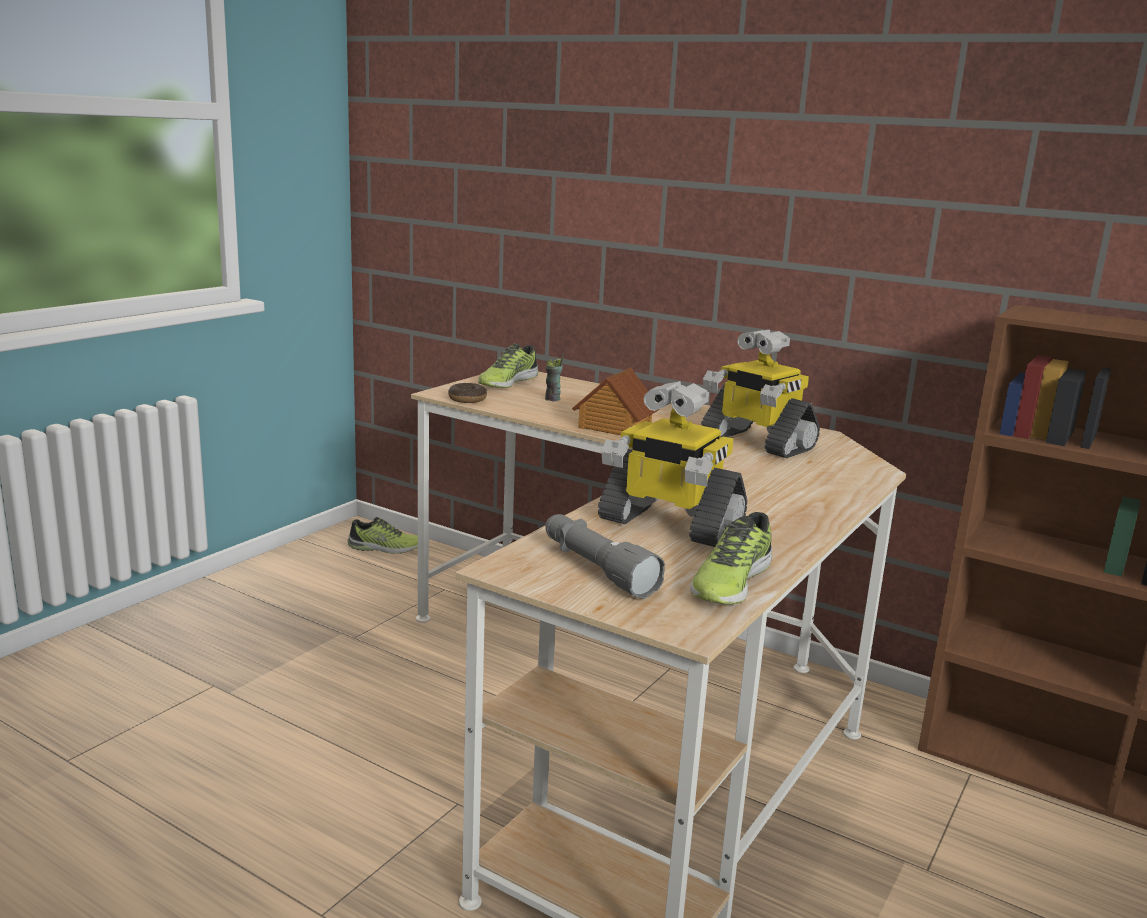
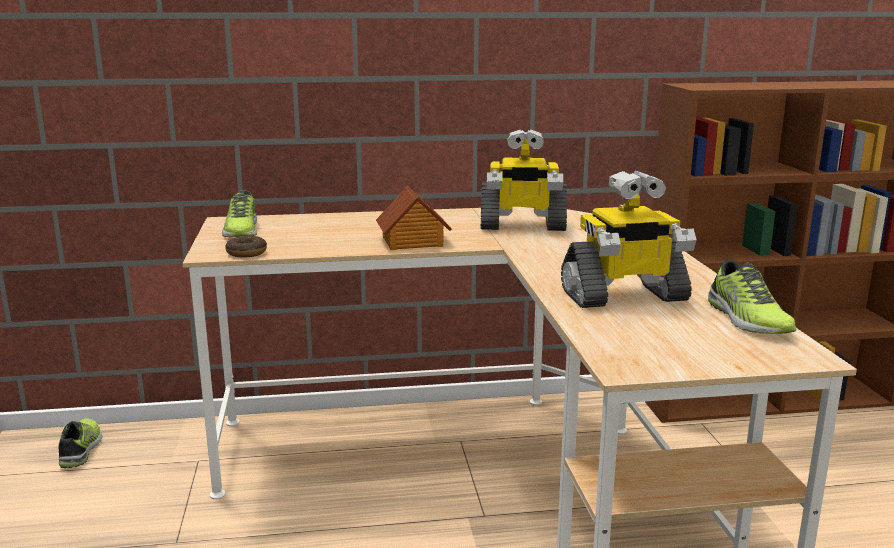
camera: 40 degrees left, 0 degrees up
shoe [347,517,418,554] -> shoe turned 60 degrees counterclockwise [59,418,102,468]
cup [545,353,564,401] -> none
grey flashlight [545,514,665,599] -> none

